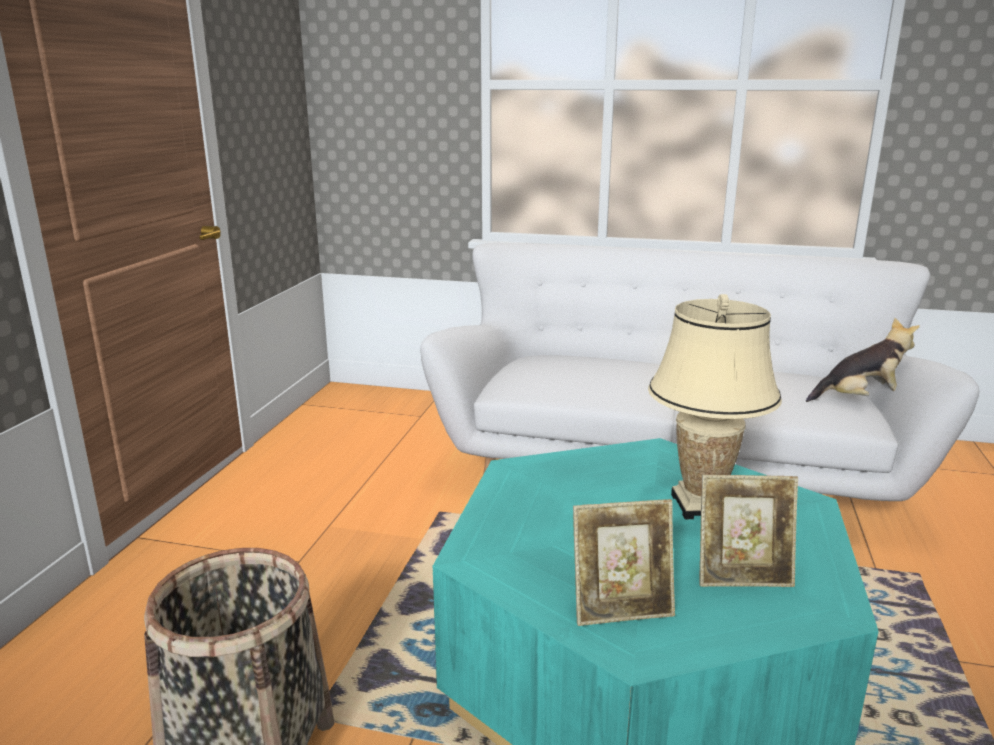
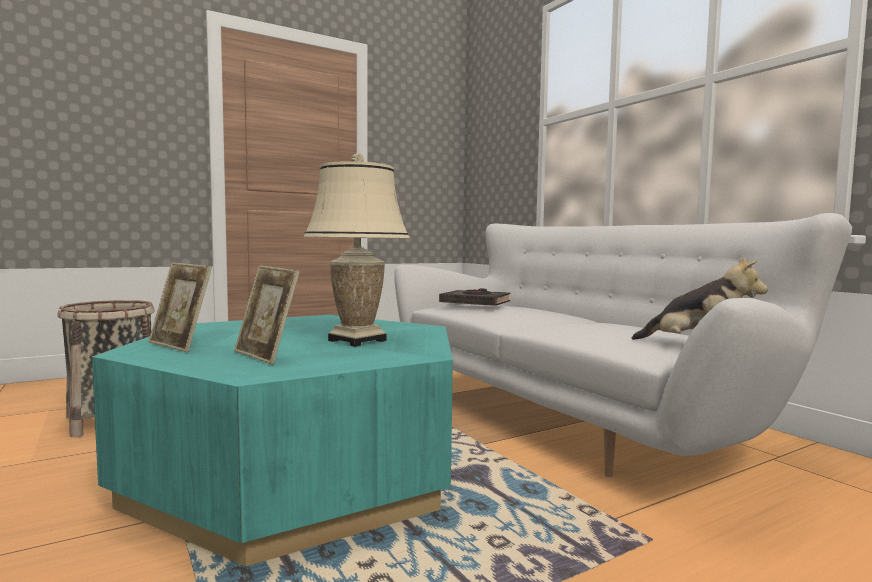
camera: 45 degrees right, 15 degrees down
none -> black book [439,288,510,306]

